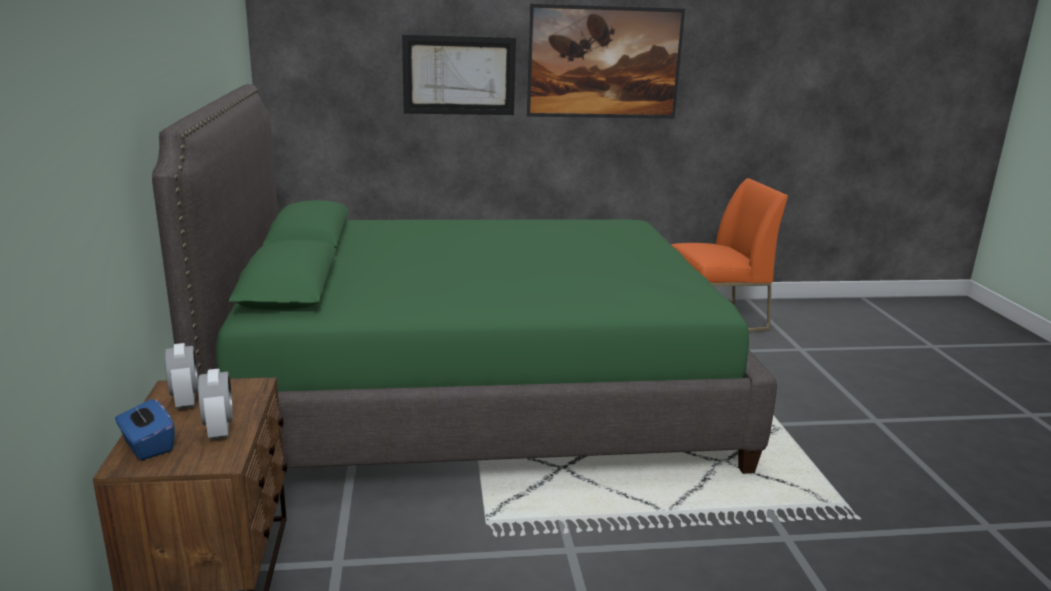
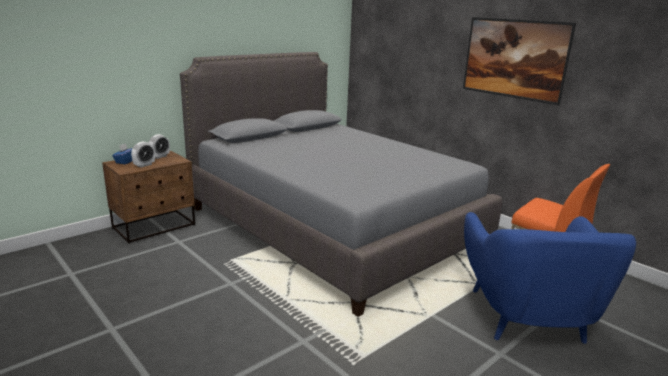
camera: 55 degrees right, 0 degrees up
green bed [152,84,777,474] -> grey bed [180,52,502,317]
picture [402,35,516,115] -> none
none -> blue armchair [464,212,636,344]

